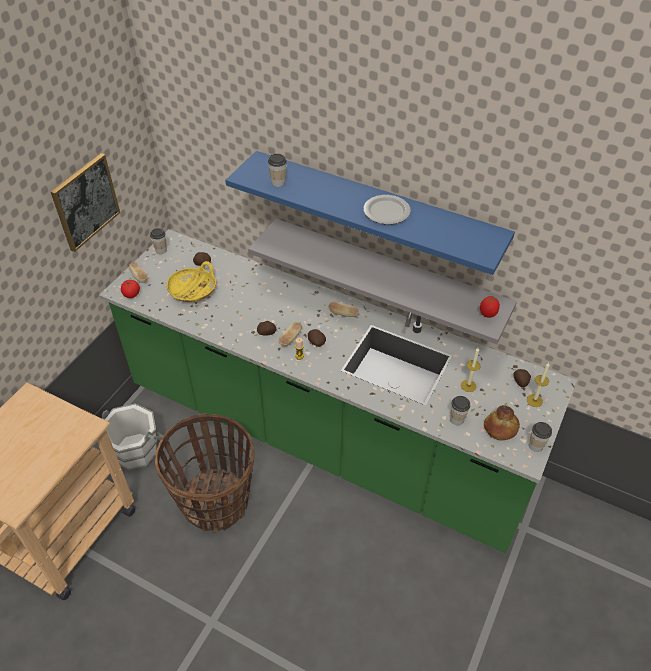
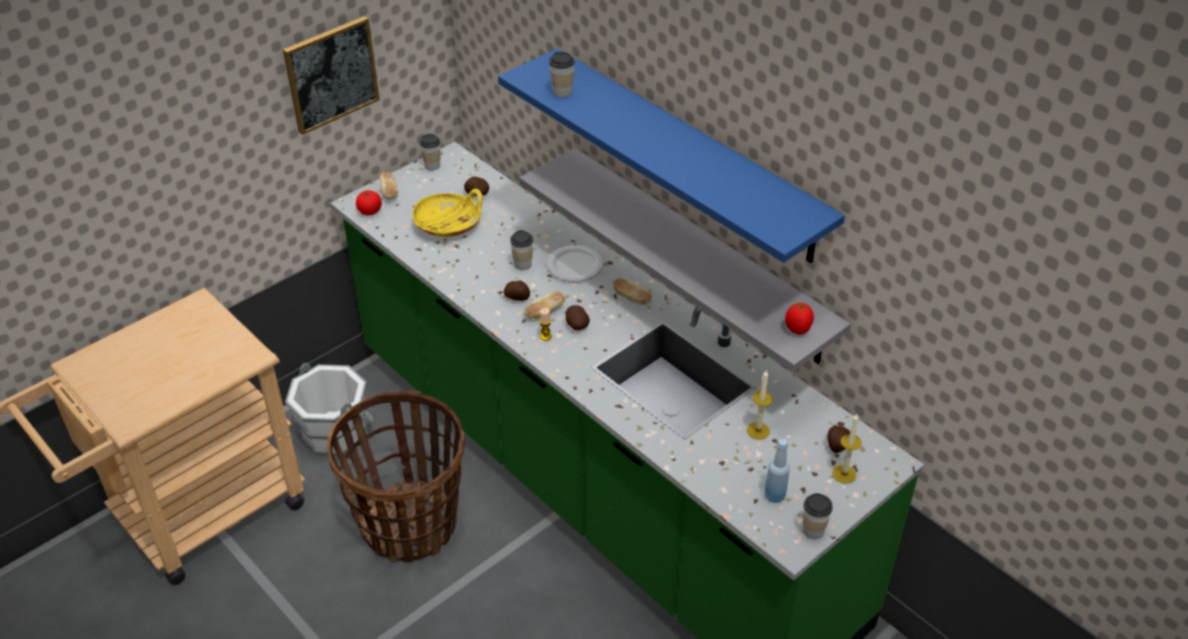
camera: 20 degrees right, 5 degrees down
plate [363,195,411,224] -> plate moved to [547,245,603,282]
cup [450,396,470,425] -> cup moved to [510,230,533,270]
bread [484,405,520,440] -> blue bottle [764,439,790,503]

